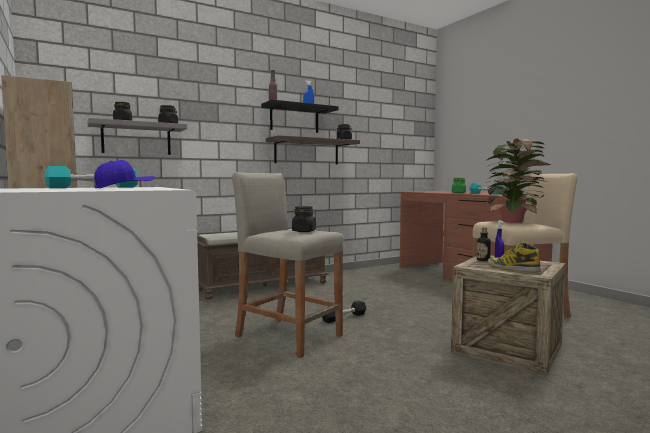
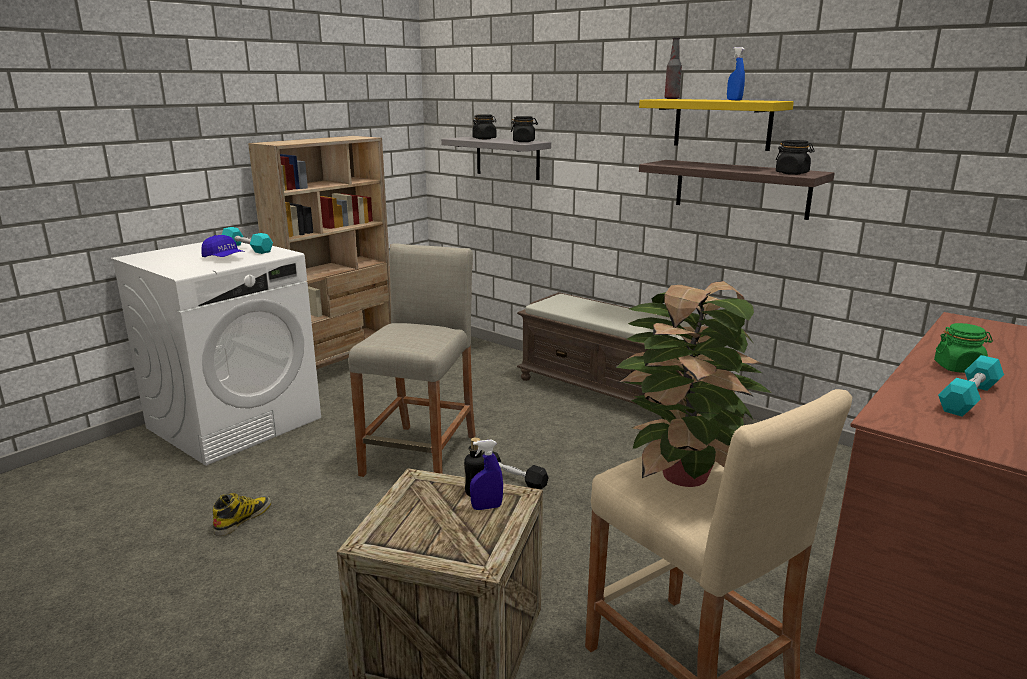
camera: 70 degrees right, 15 degrees up
black shelf [261,100,338,133] -> yellow shelf [639,99,794,151]
black jar [292,206,316,232] -> none
boot [487,242,541,272] -> boot moved to [212,493,271,536]

